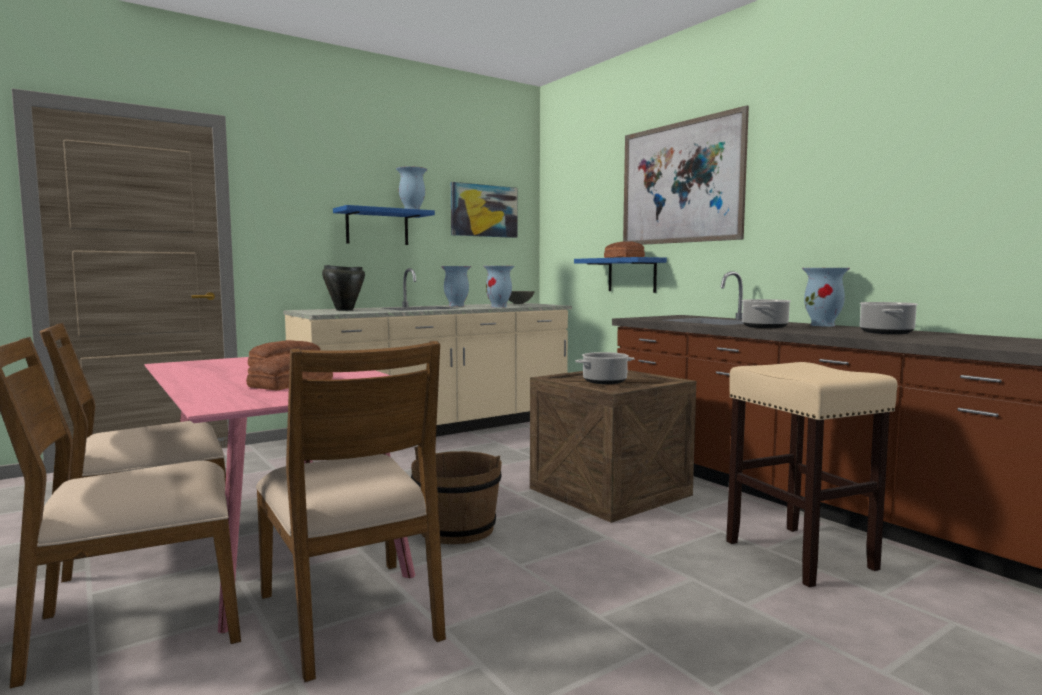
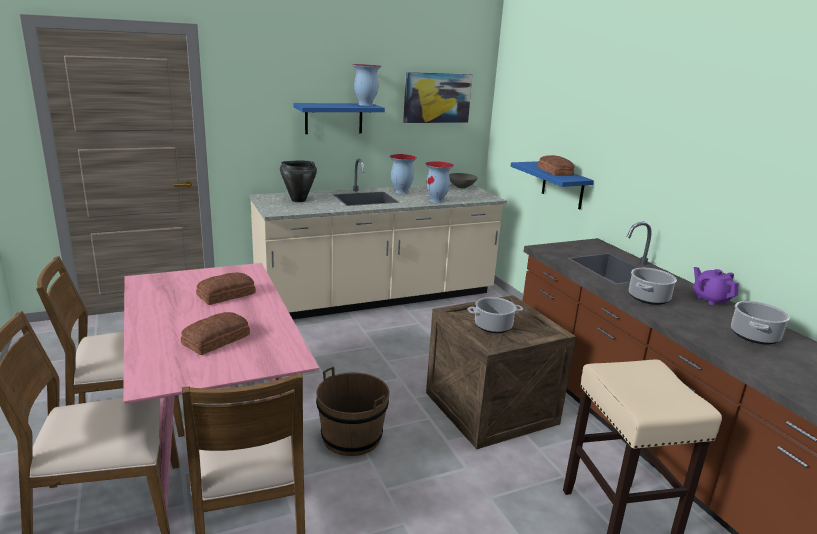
camera: 10 degrees right, 15 degrees up
picture [623,105,749,245] -> none
vase [802,268,850,327] -> purple teapot [693,267,738,305]

